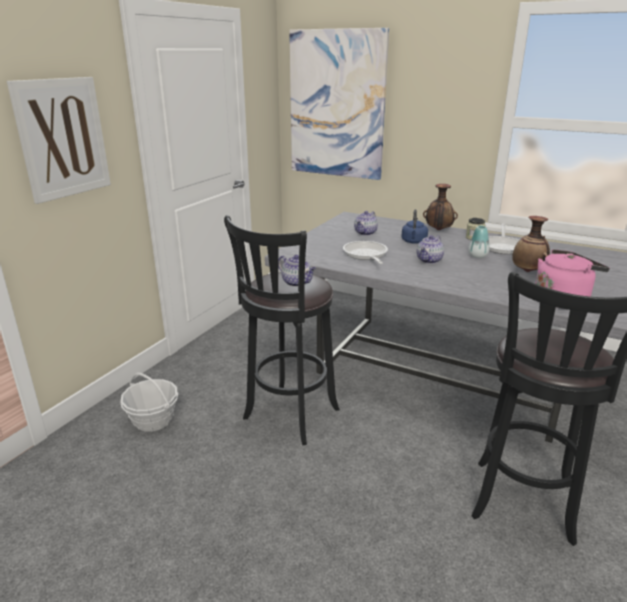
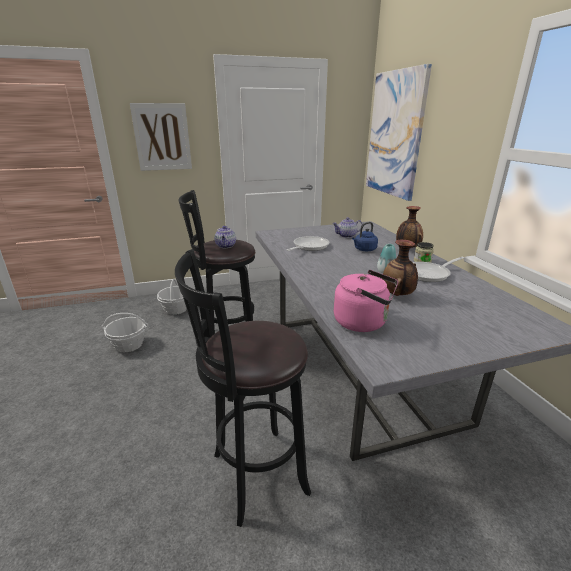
camera: 45 degrees right, 0 degrees up
teapot [417,235,444,264] -> none
none -> basket [101,313,148,353]

